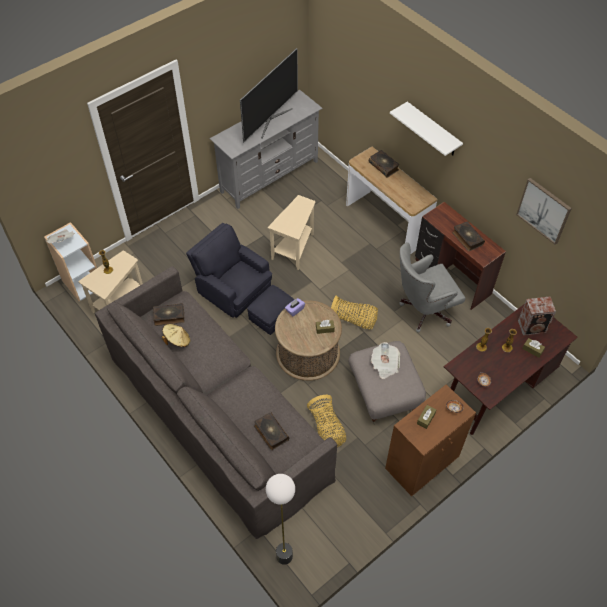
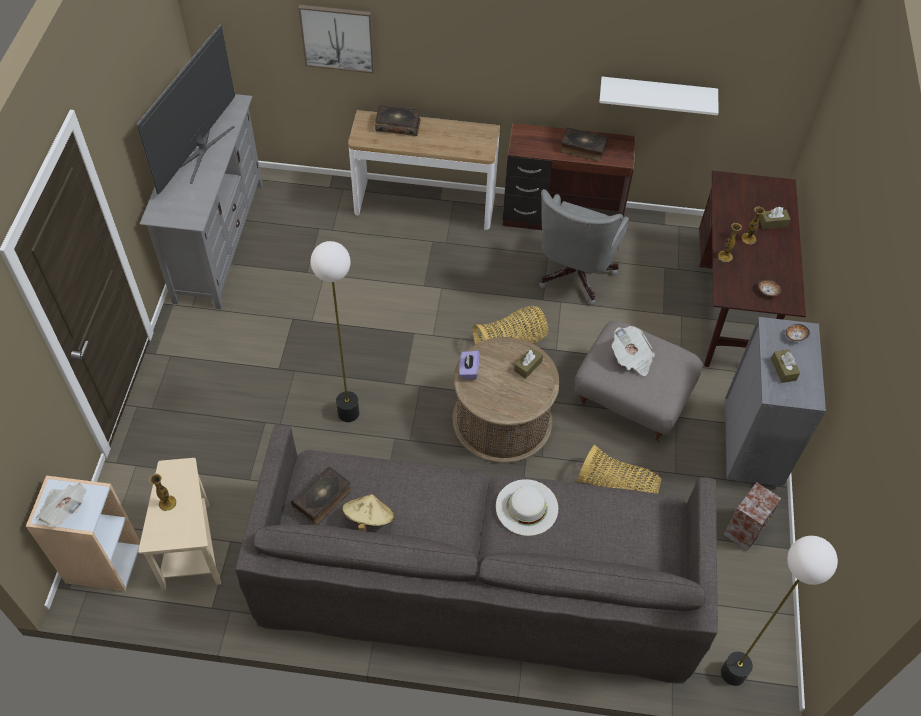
camera: 45 degrees left, 0 degrees up
black armchair [186,223,294,335] -> floor lamp [310,241,359,422]
television [240,48,298,142] -> television turned 150 degrees counterclockwise [136,24,235,194]
book [254,412,289,450] -> none
beige side table [268,195,316,270] -> none
brown cabinet [385,385,476,496] -> grey cabinet [725,317,826,487]
white shelf [390,102,463,156] -> white shelf moved to [599,77,719,115]
picture [516,178,572,245] -> picture moved to [298,5,374,73]
speaker [518,297,556,336] -> speaker moved to [724,482,782,551]
none -> white hat [496,479,558,536]

